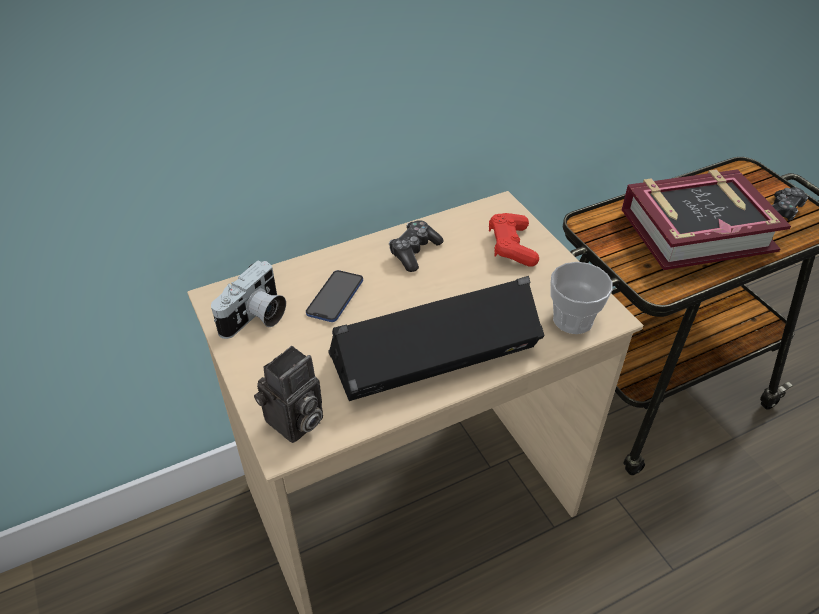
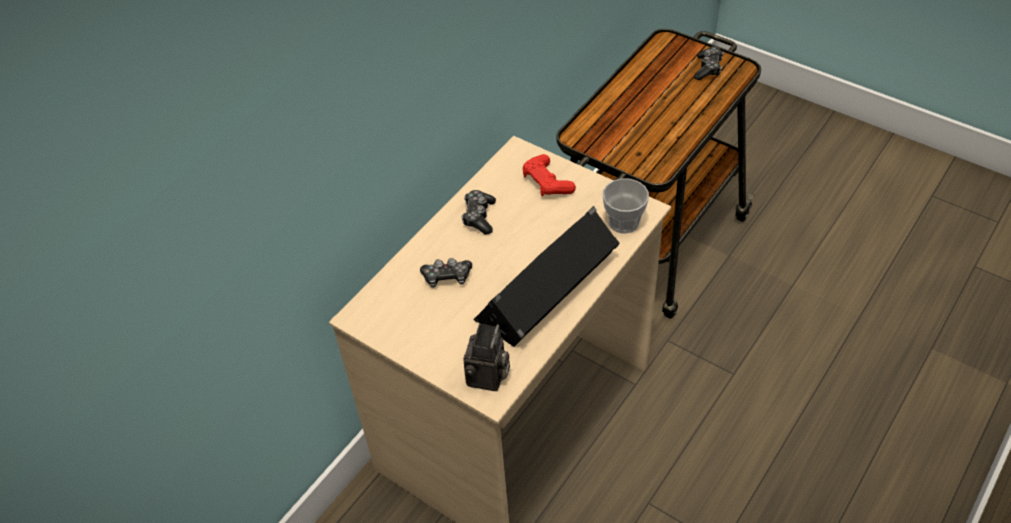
camera: 25 degrees left, 5 degrees up
camera [211,260,286,339] -> none
phone [306,270,363,322] -> game controller [420,258,472,288]
book [622,169,791,270] -> none

